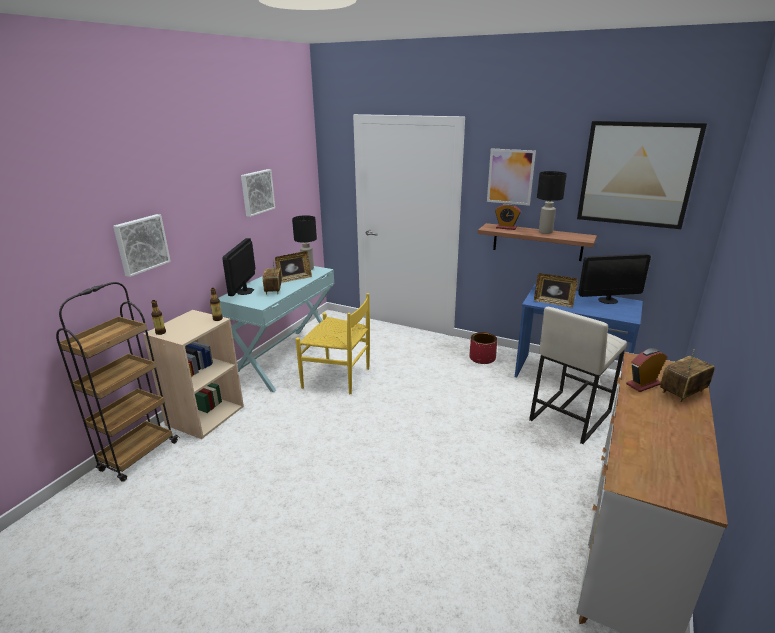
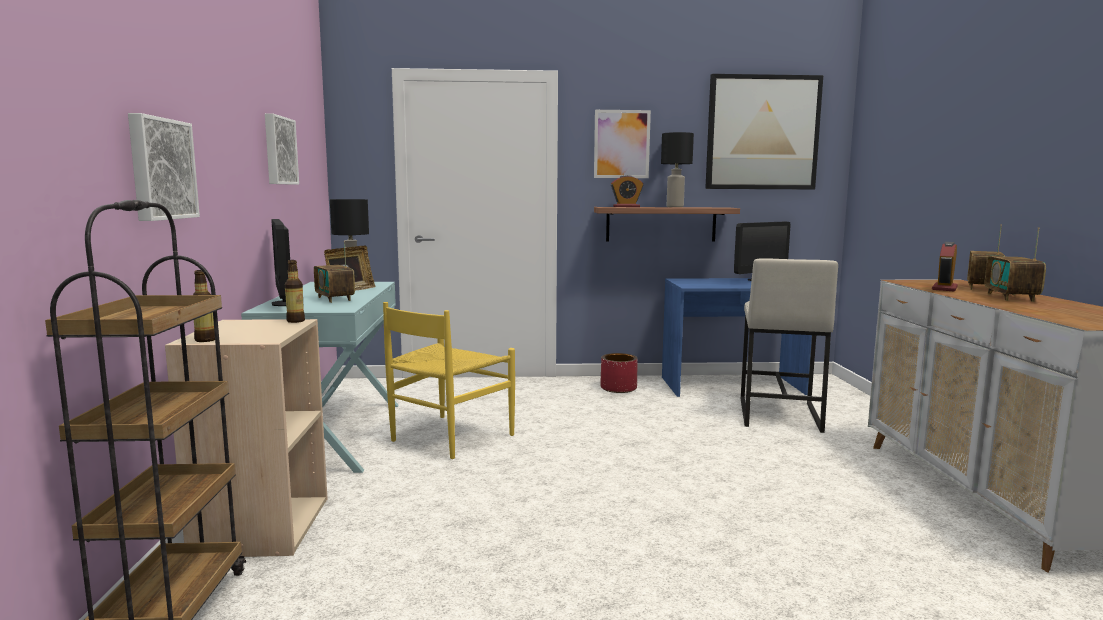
camera: 30 degrees left, 15 degrees down
yellow chair [296,293,370,394] -> yellow chair turned 135 degrees clockwise [383,302,515,459]
picture frame [534,273,578,308] -> none
none -> radio [984,227,1046,302]

